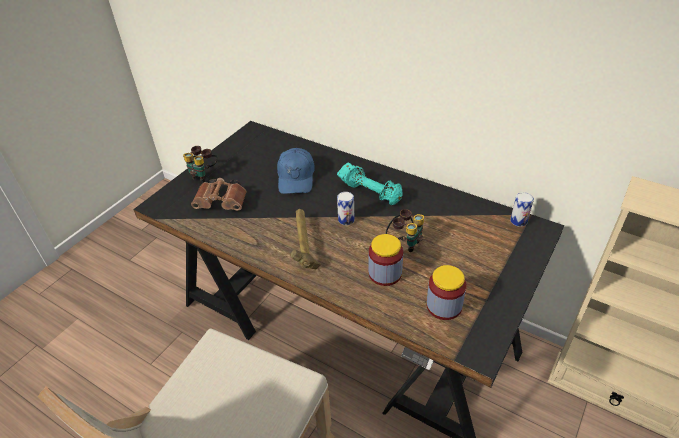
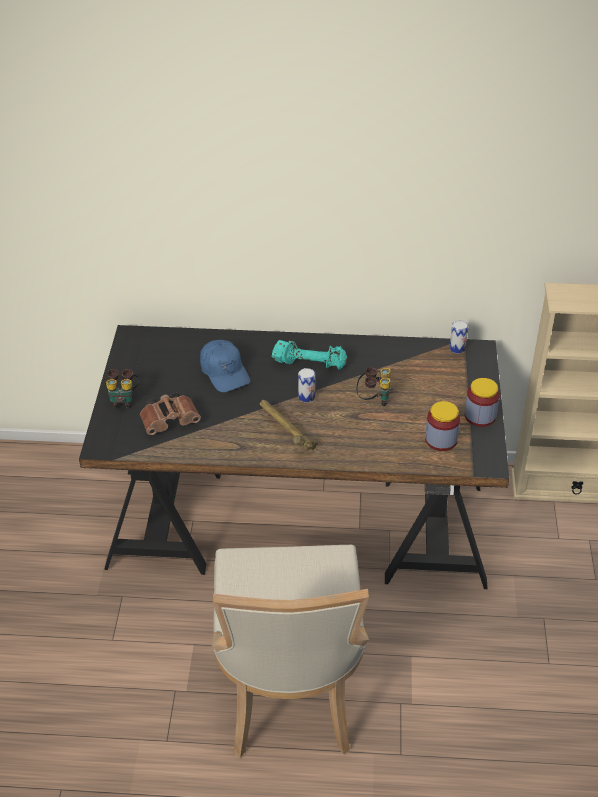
camera: 30 degrees left, 0 degrees up
jar [368,234,403,286] -> jar moved to [464,378,500,427]

